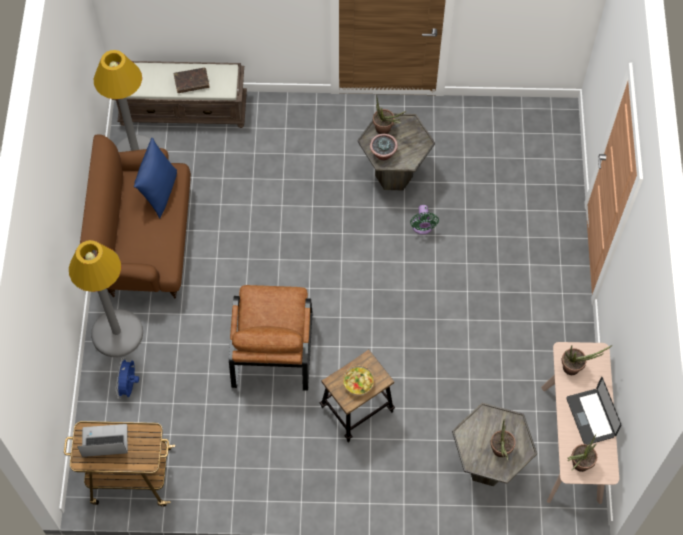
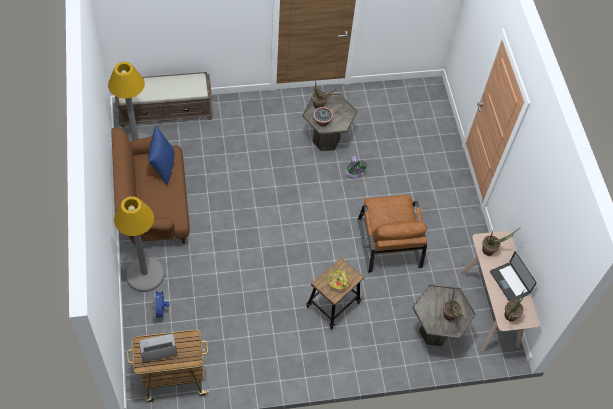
camera: 15 degrees left, 5 degrees down
brown book [174,68,209,93] -> none
brown armchair [229,285,313,391] -> brown armchair moved to [358,195,427,273]

